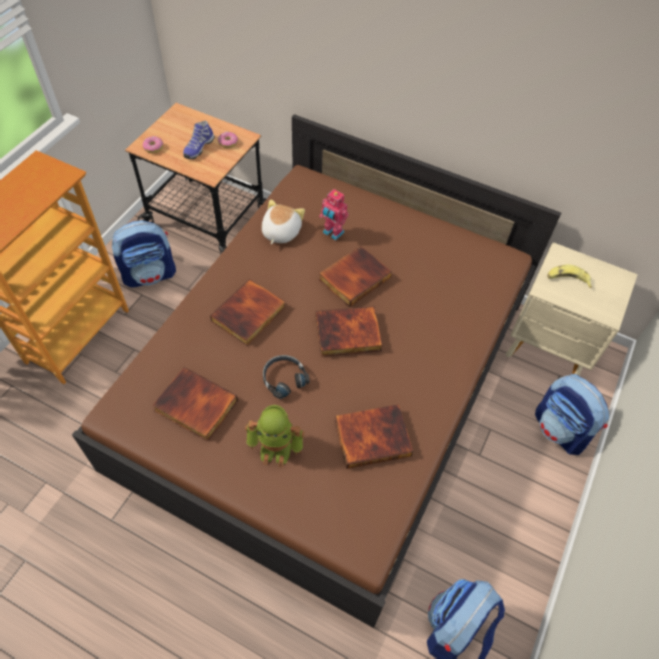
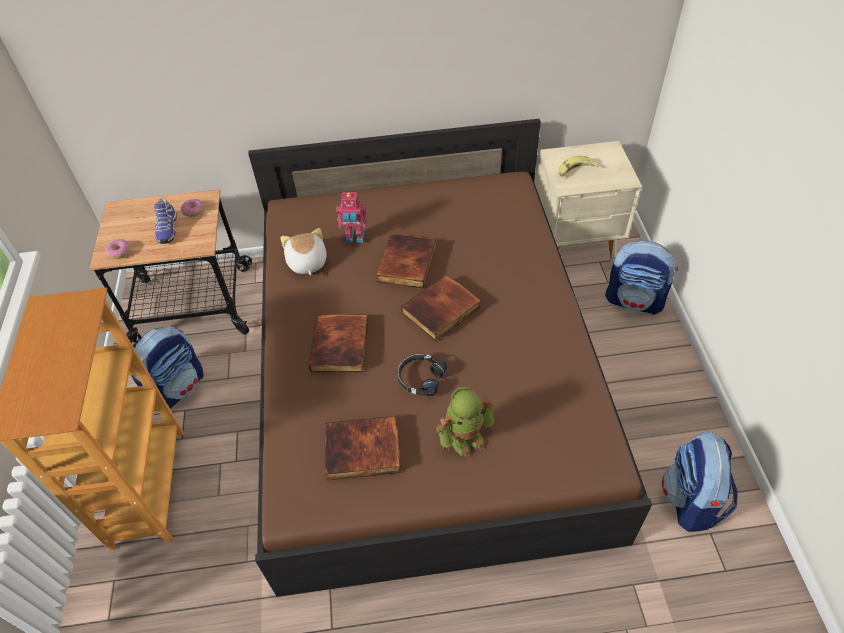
camera: 30 degrees left, 5 degrees down
book [335,404,413,469] -> none

